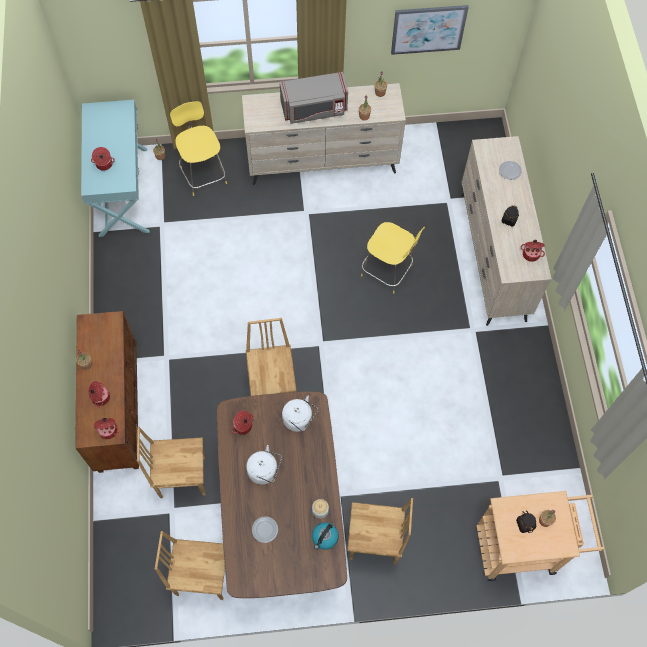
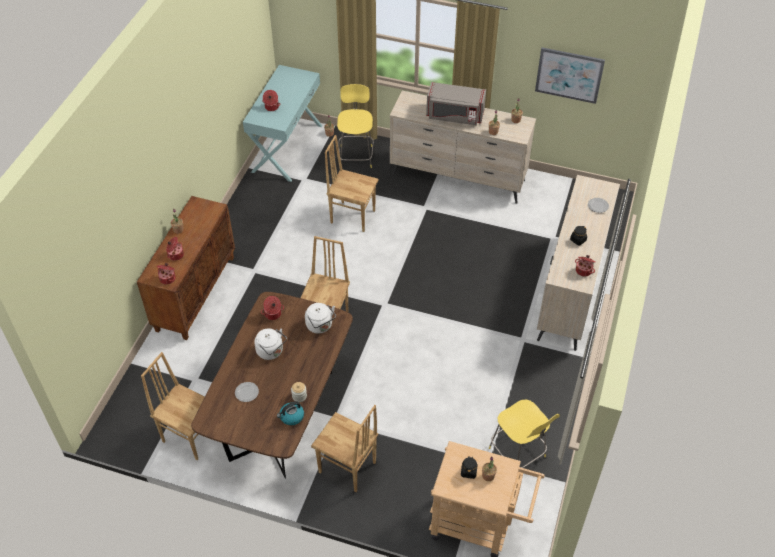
camera: 25 degrees right, 15 degrees down
brown chair [137,427,205,498] -> brown chair moved to [325,135,378,232]
yellow stool [361,222,425,294] -> yellow stool moved to [489,399,560,468]

